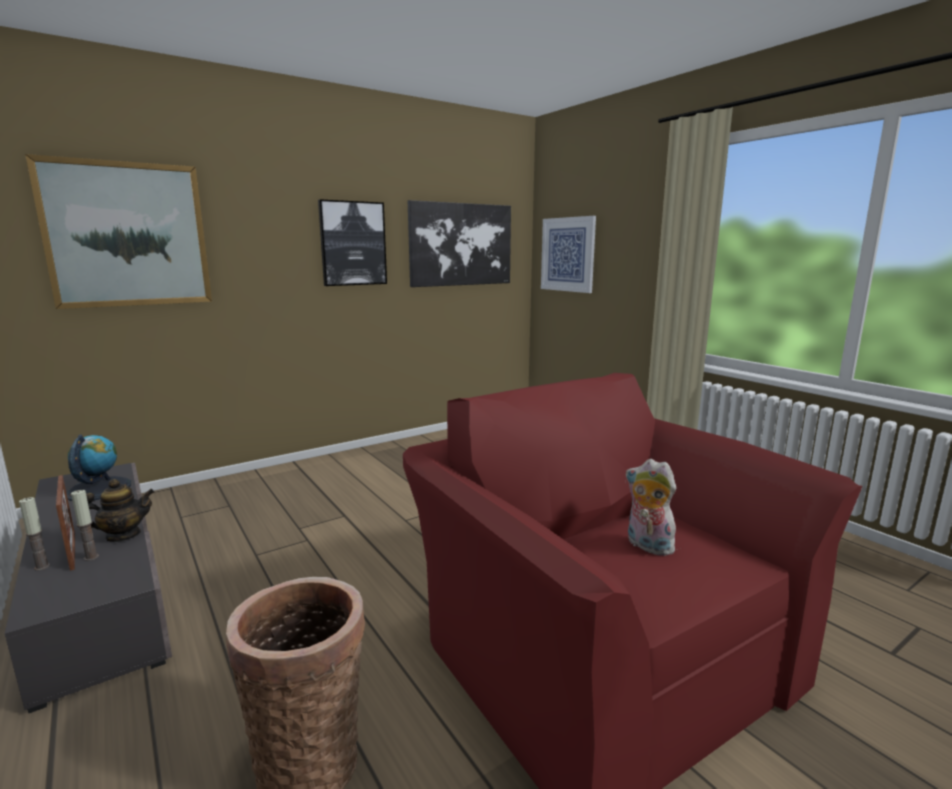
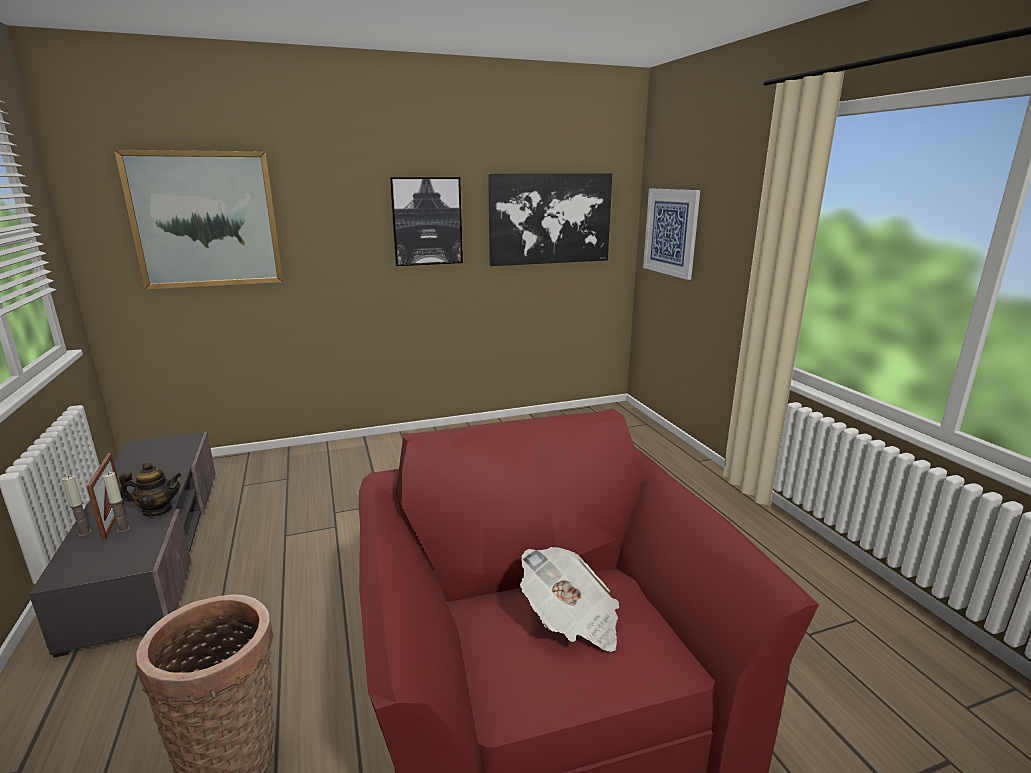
camera: 15 degrees right, 5 degrees up
globe [66,435,131,501] -> none
plush toy [626,459,676,556] -> newspaper [520,547,619,652]

